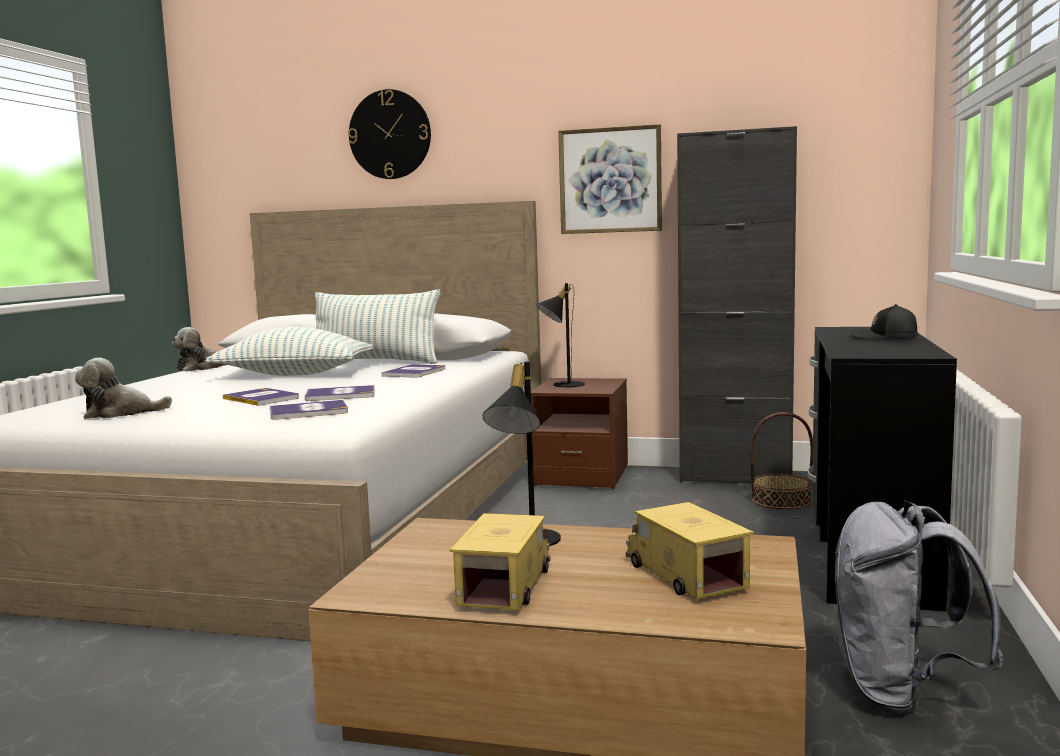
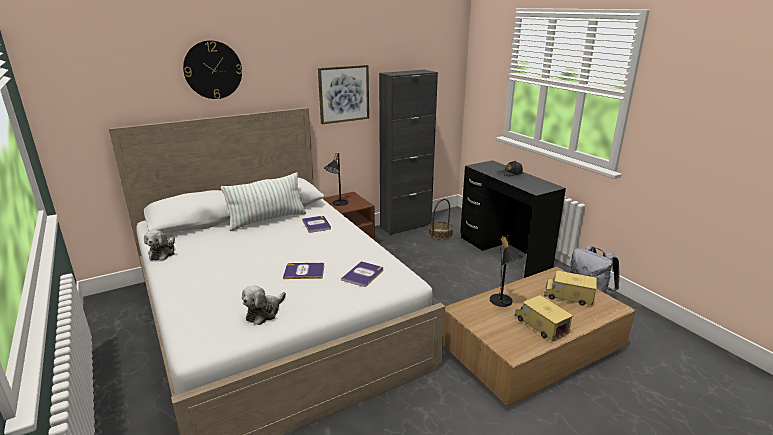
camera: 45 degrees left, 15 degrees up
pillow [206,327,373,376] -> none
book [305,385,375,401] -> none

